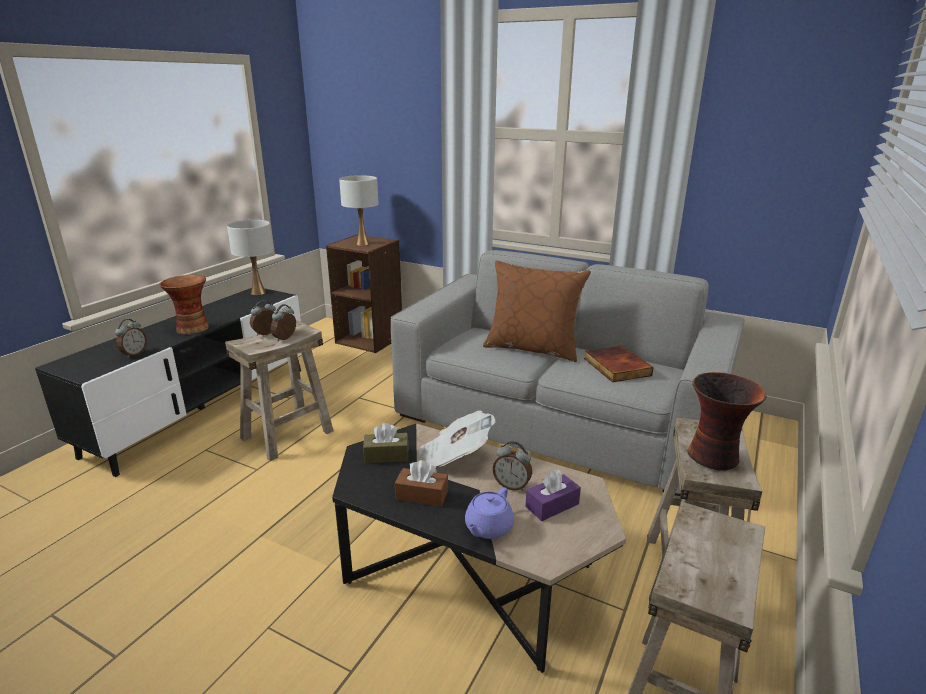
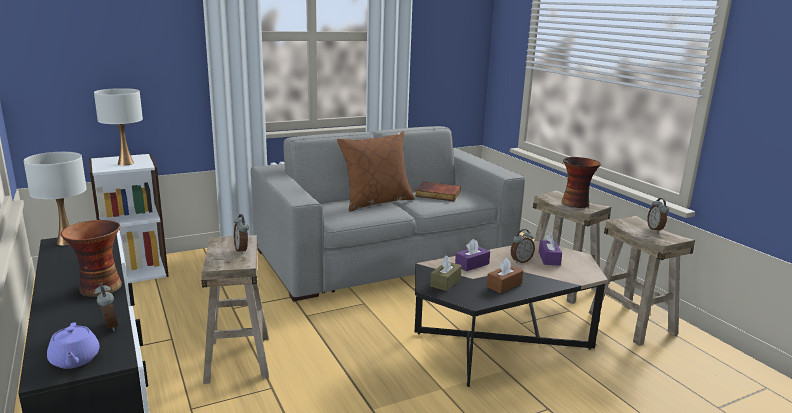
camera: 55 degrees left, 5 degrees down
alarm clock [250,300,276,336] -> alarm clock moved to [647,198,669,232]
brown bookcase [326,234,402,353] -> white bookcase [89,154,169,283]
newspaper [418,410,496,467] -> purple tissue box [455,239,490,271]
purple teapot [465,487,514,539] -> purple teapot moved to [47,322,100,369]

